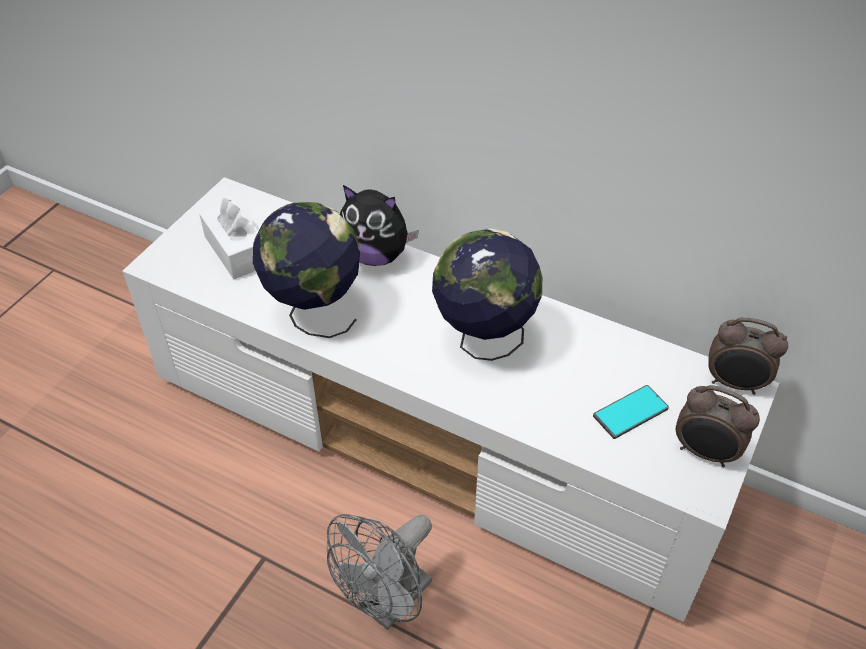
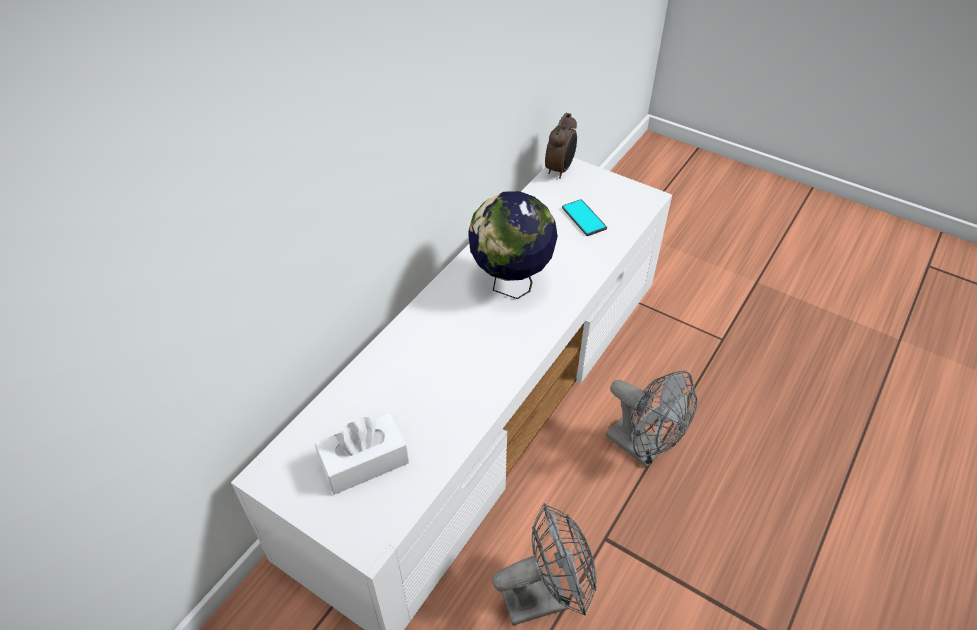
camera: 85 degrees left, 0 degrees up
globe [253,202,361,338] -> none
plush toy [340,185,419,266] -> none
alarm clock [676,385,760,467] -> none
none -> grey fan [492,503,596,626]

